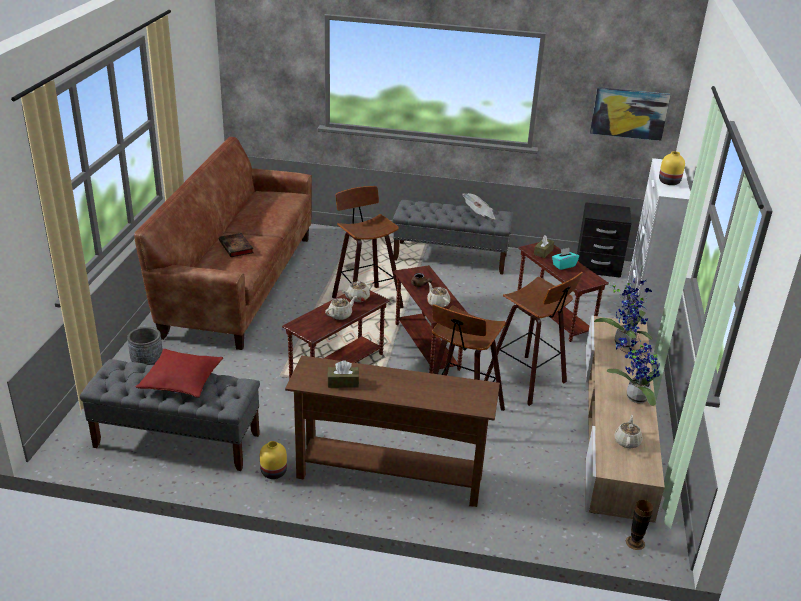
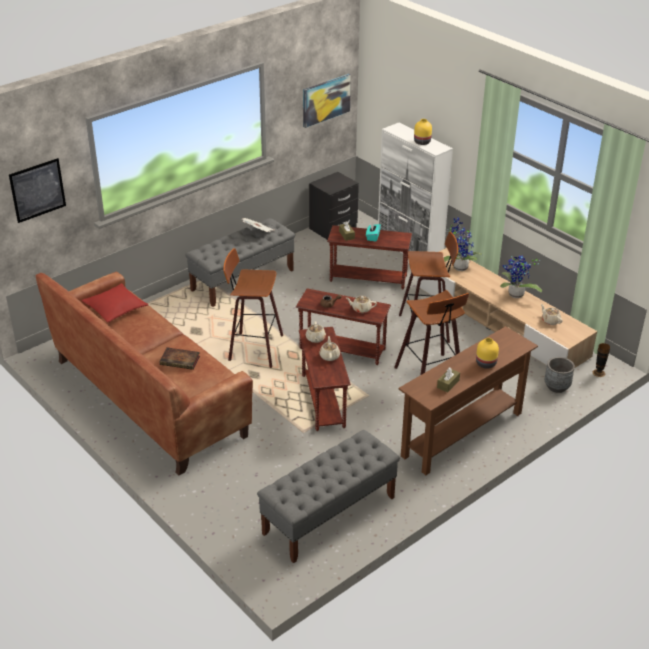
camera: 50 degrees left, 5 degrees up
grey planter [127,327,163,365] -> grey planter moved to [544,357,575,393]
red pillow [136,349,223,398] -> red pillow moved to [82,283,148,323]
yellow vase [260,441,287,479] -> yellow vase moved to [476,338,499,369]
none -> picture [9,158,66,223]

